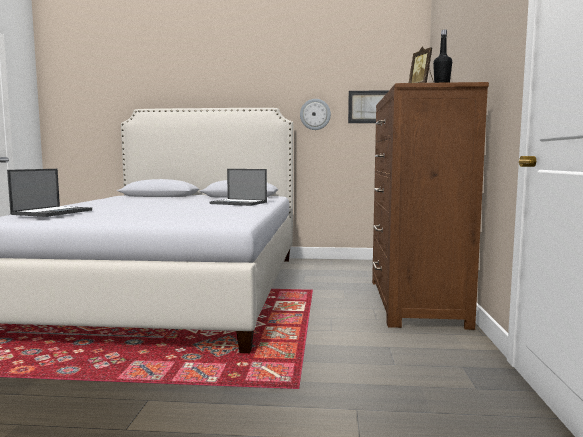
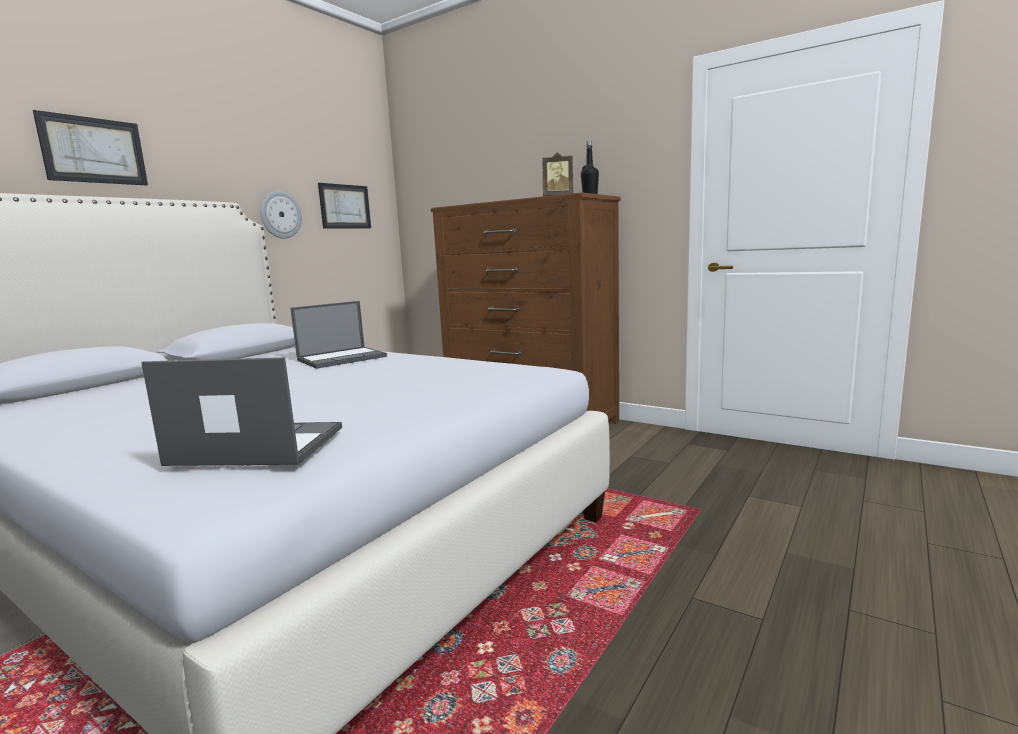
camera: 60 degrees left, 5 degrees up
laptop [7,169,92,217] -> laptop turned 45 degrees counterclockwise [141,357,342,466]
none -> picture [33,110,148,186]

